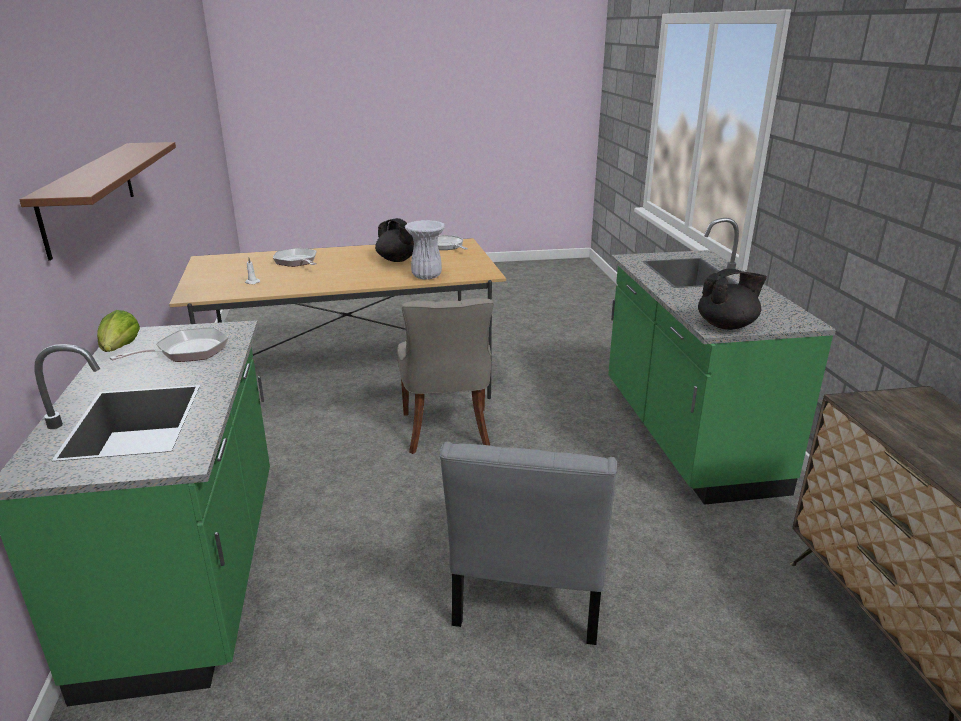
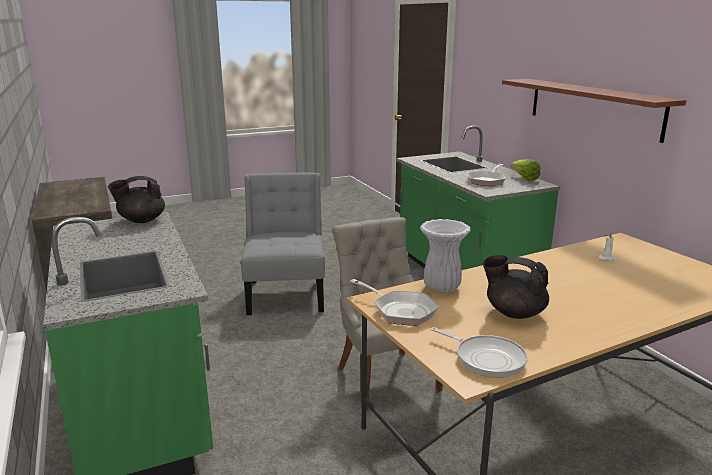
camera: 165 degrees right, 5 degrees down
frying pan [273,248,317,267] -> frying pan moved to [350,279,439,326]

